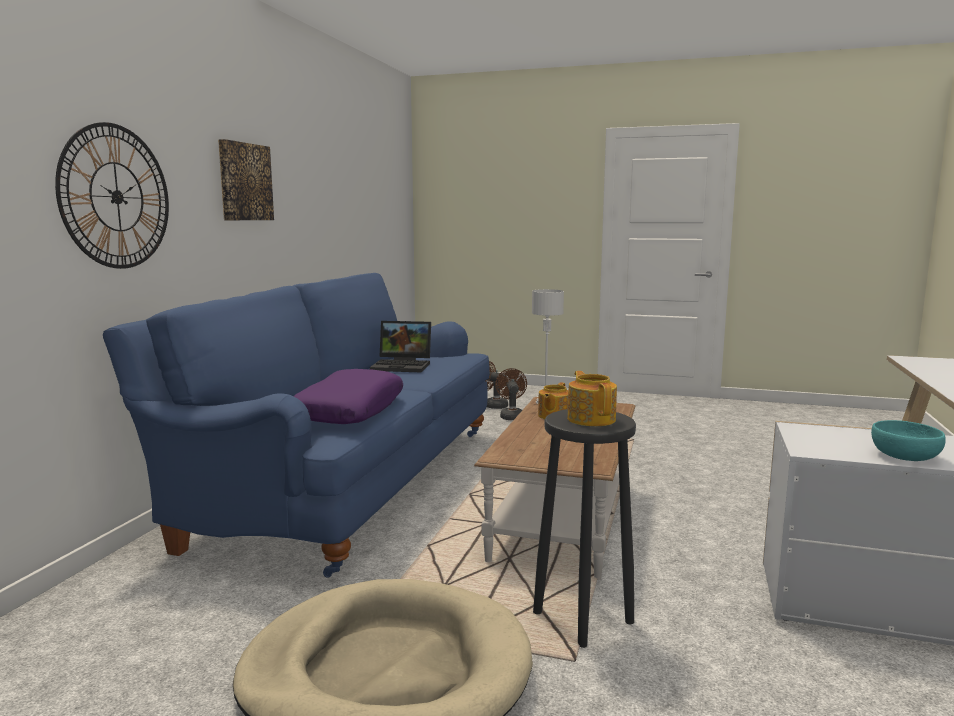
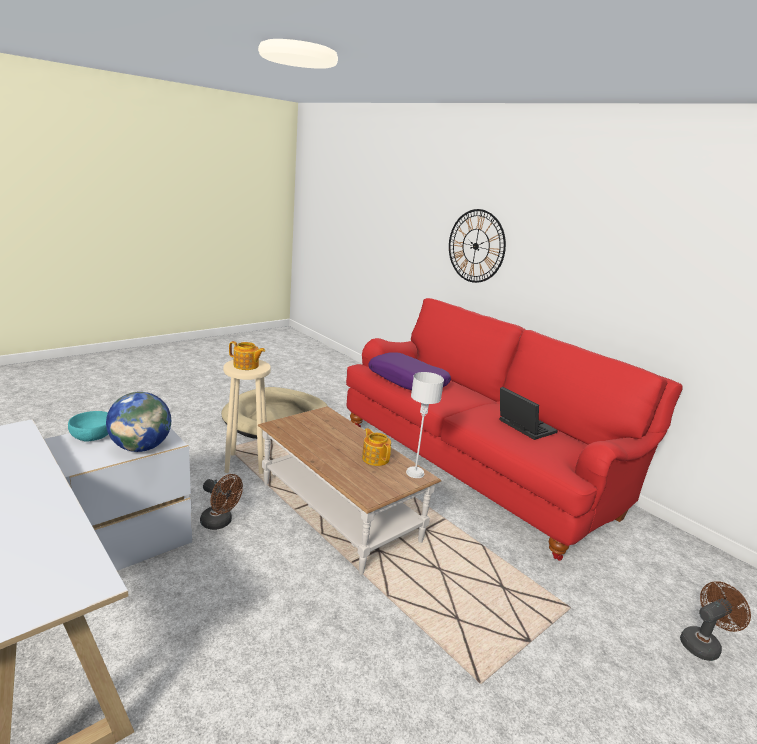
camera: 120 degrees right, 10 degrees up
blue sofa [103,273,490,578] -> red sofa [346,298,683,561]
picture [218,139,274,220] -> none
laptop [370,321,431,373] -> laptop turned 105 degrees clockwise [499,387,558,440]
brown fan [495,368,527,420] -> brown fan moved to [200,474,243,530]
black stool [533,409,636,648] -> beige stool [223,360,271,474]
none -> globe [106,392,171,452]

